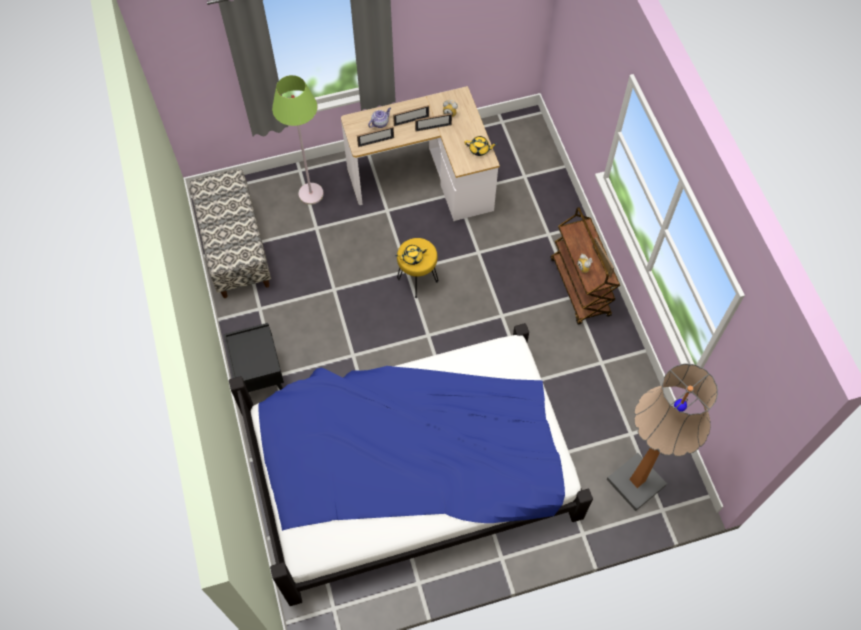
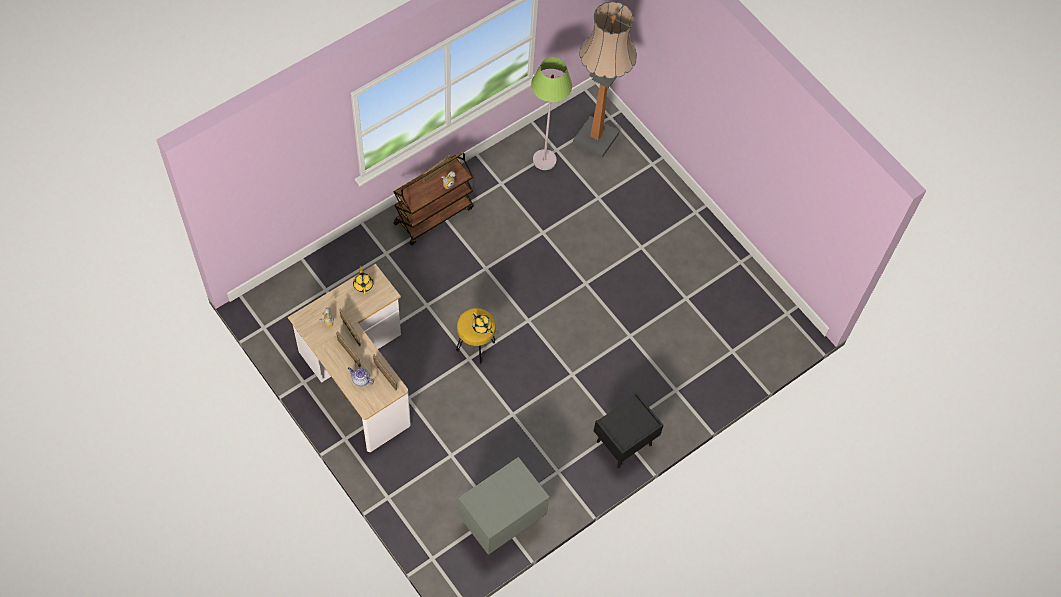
camera: 115 degrees left, 0 degrees up
bench [190,169,271,298] -> grey nightstand [458,457,549,555]
bed [229,323,593,606] -> none
green floor lamp [272,75,324,205] -> green floor lamp moved to [531,57,572,170]

